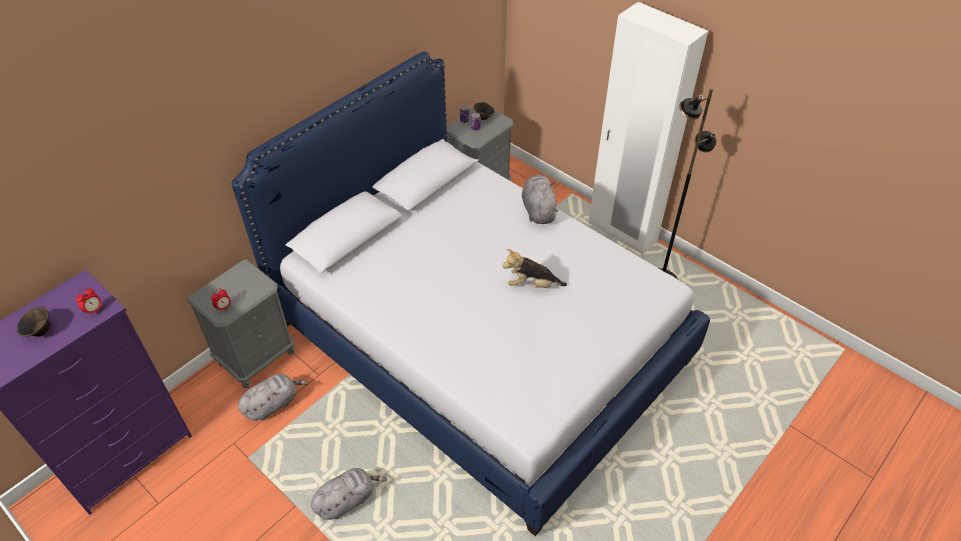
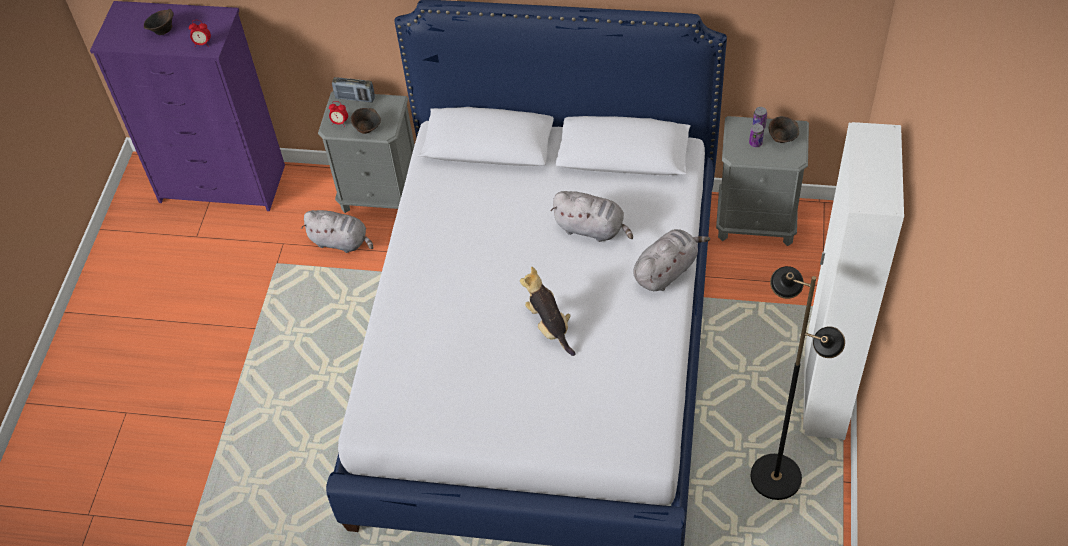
camera: 60 degrees right, 5 degrees up
grey plush toy [311,468,387,520] -> grey plush toy moved to [551,191,633,242]
none -> radio [332,77,375,102]
none -> brown bowl [351,108,381,134]

